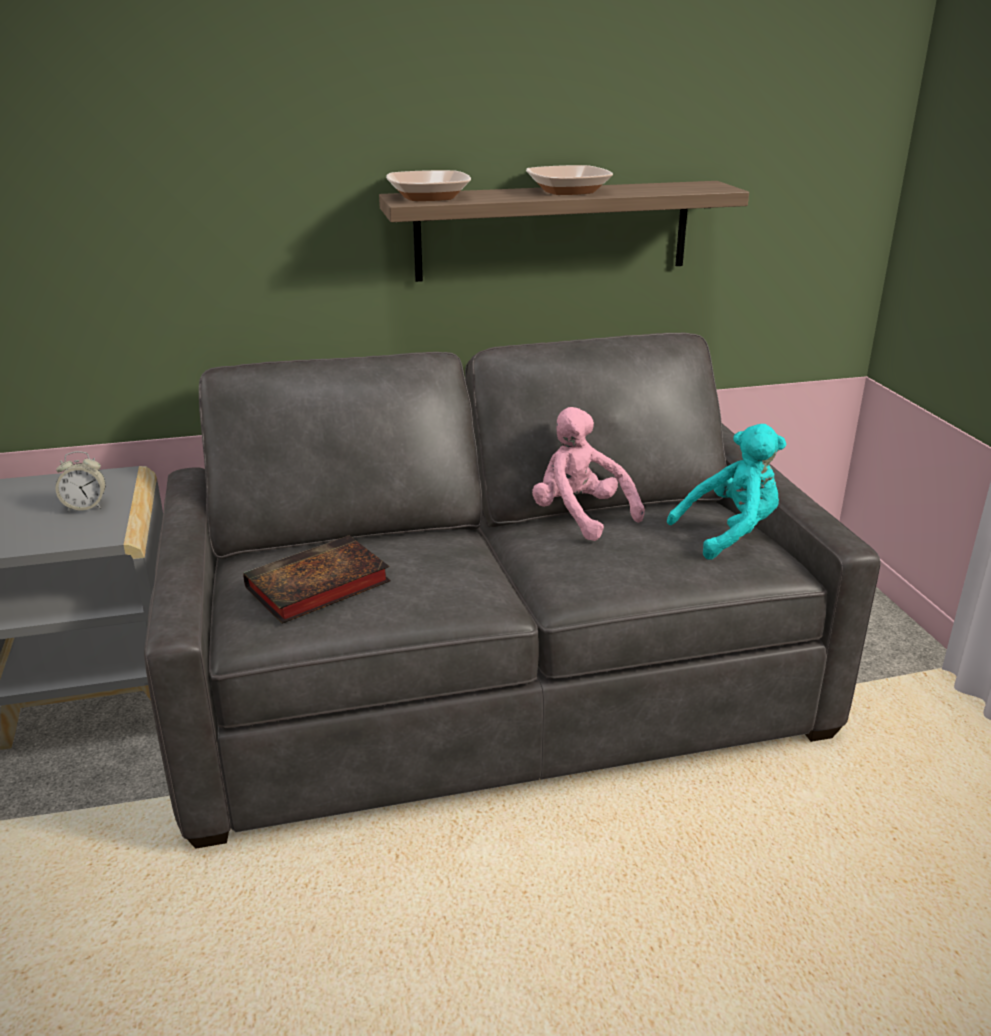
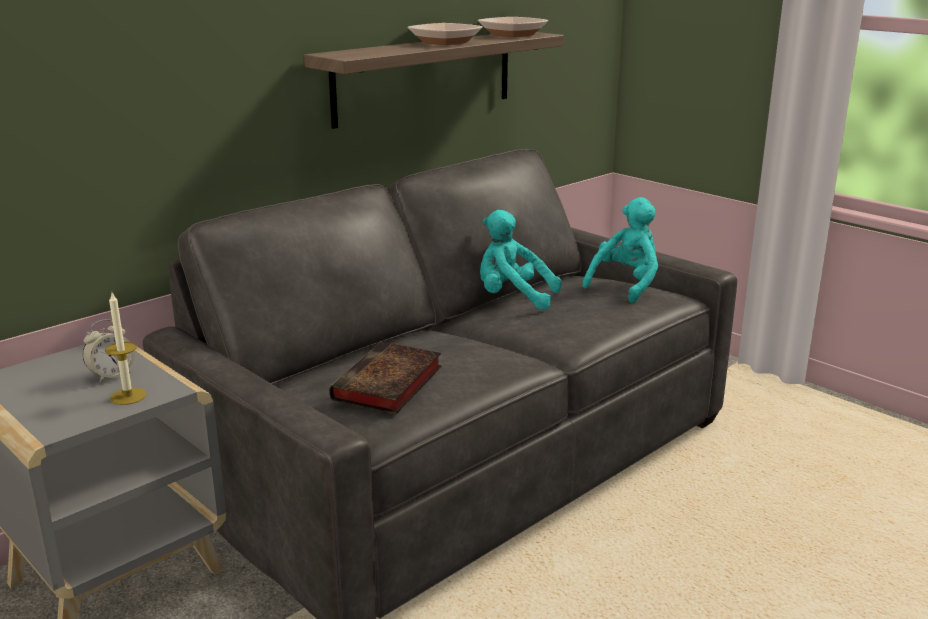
camera: 30 degrees left, 5 degrees down
bowl [386,170,471,201] -> bowl moved to [478,17,548,37]
pink plush toy [532,407,645,541] -> turquoise plush toy [480,210,562,310]
none -> candle [105,293,146,405]

